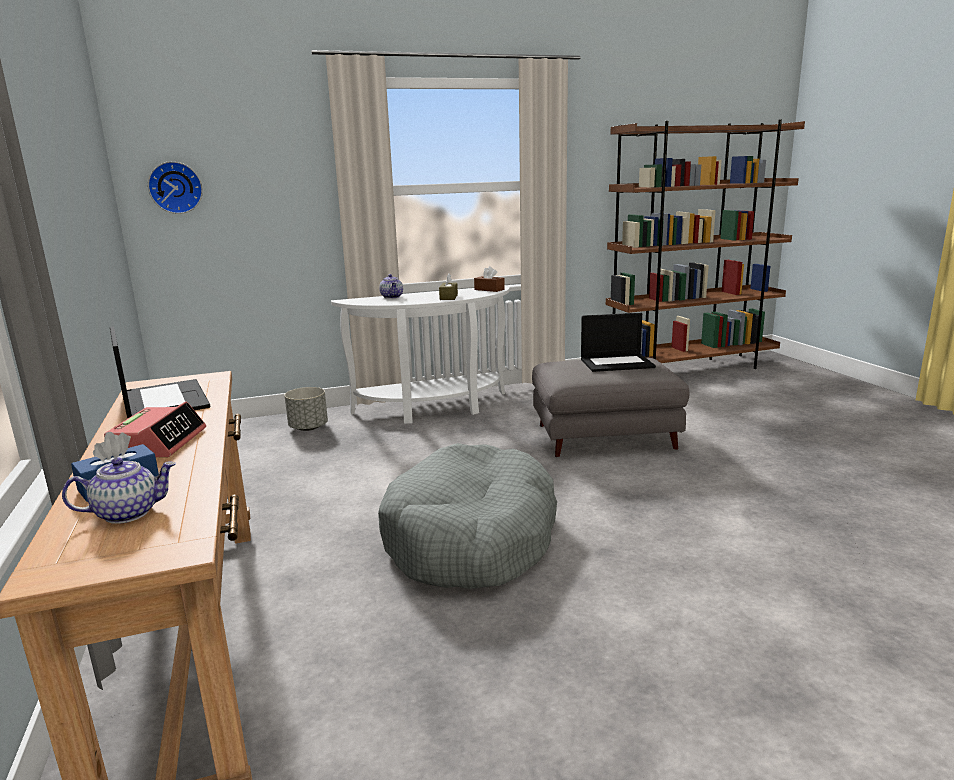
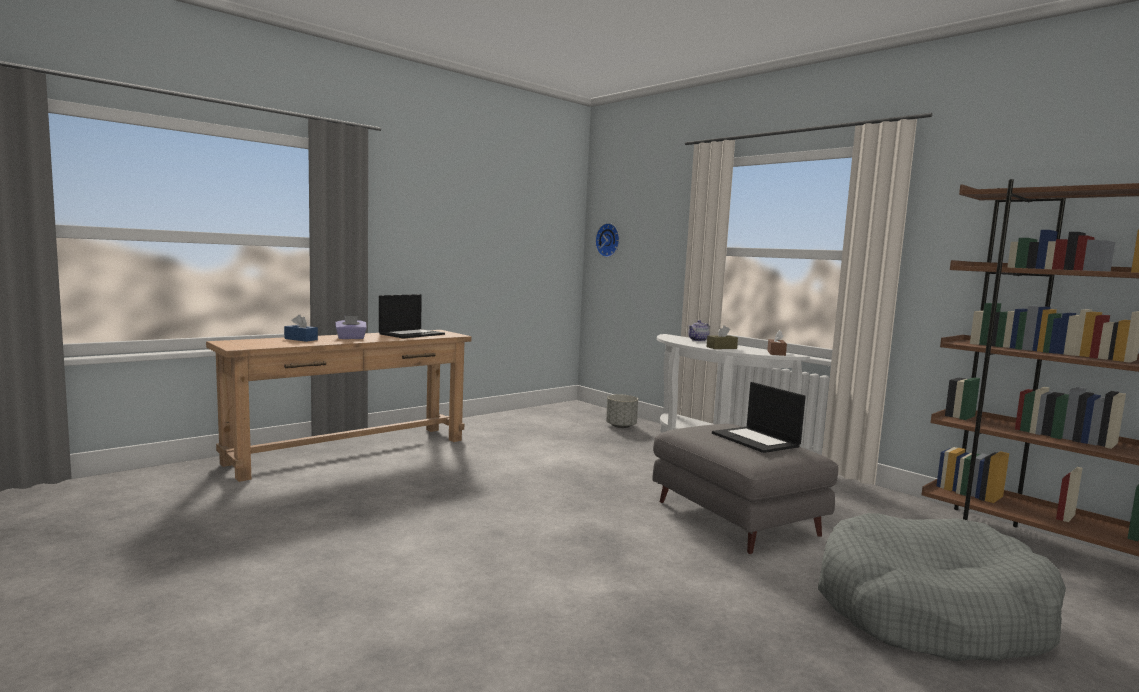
camera: 65 degrees right, 10 degrees down
teapot [62,457,176,524] -> none
alarm clock [104,402,206,457] -> purple tissue box [335,316,367,339]
grey dog bed [378,443,557,589] -> grey dog bed moved to [818,513,1066,661]

